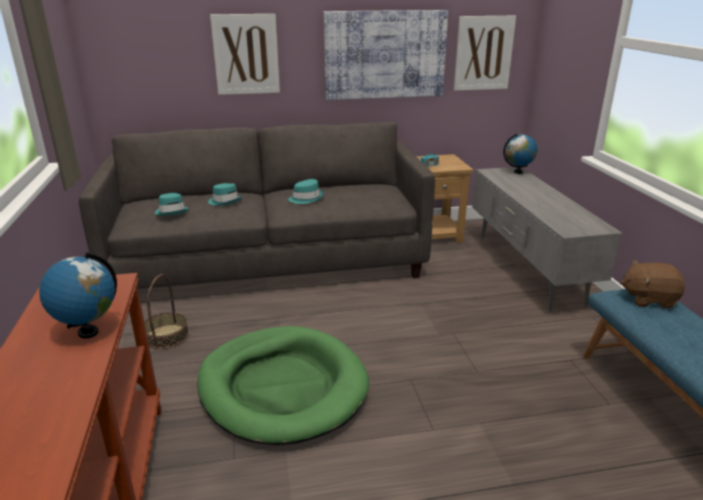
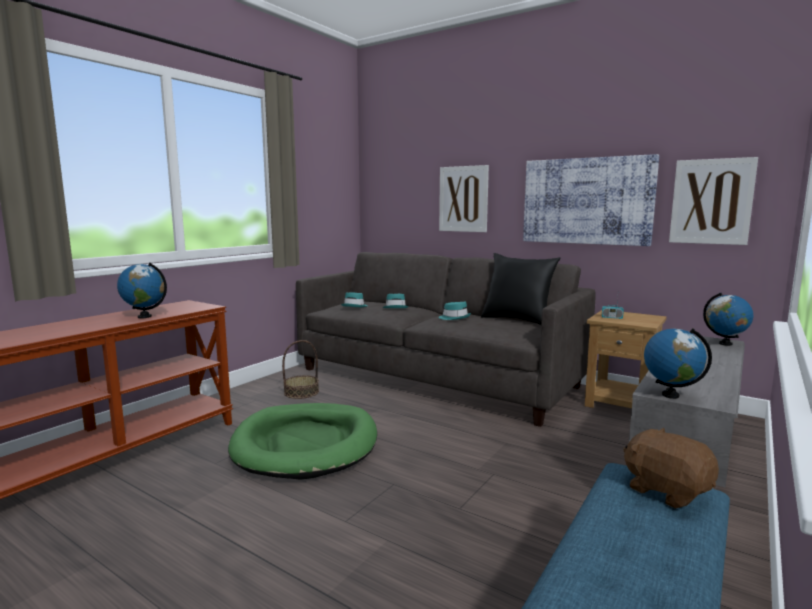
camera: 45 degrees right, 15 degrees down
none -> black pillow [481,253,560,325]
none -> globe [644,328,712,399]

